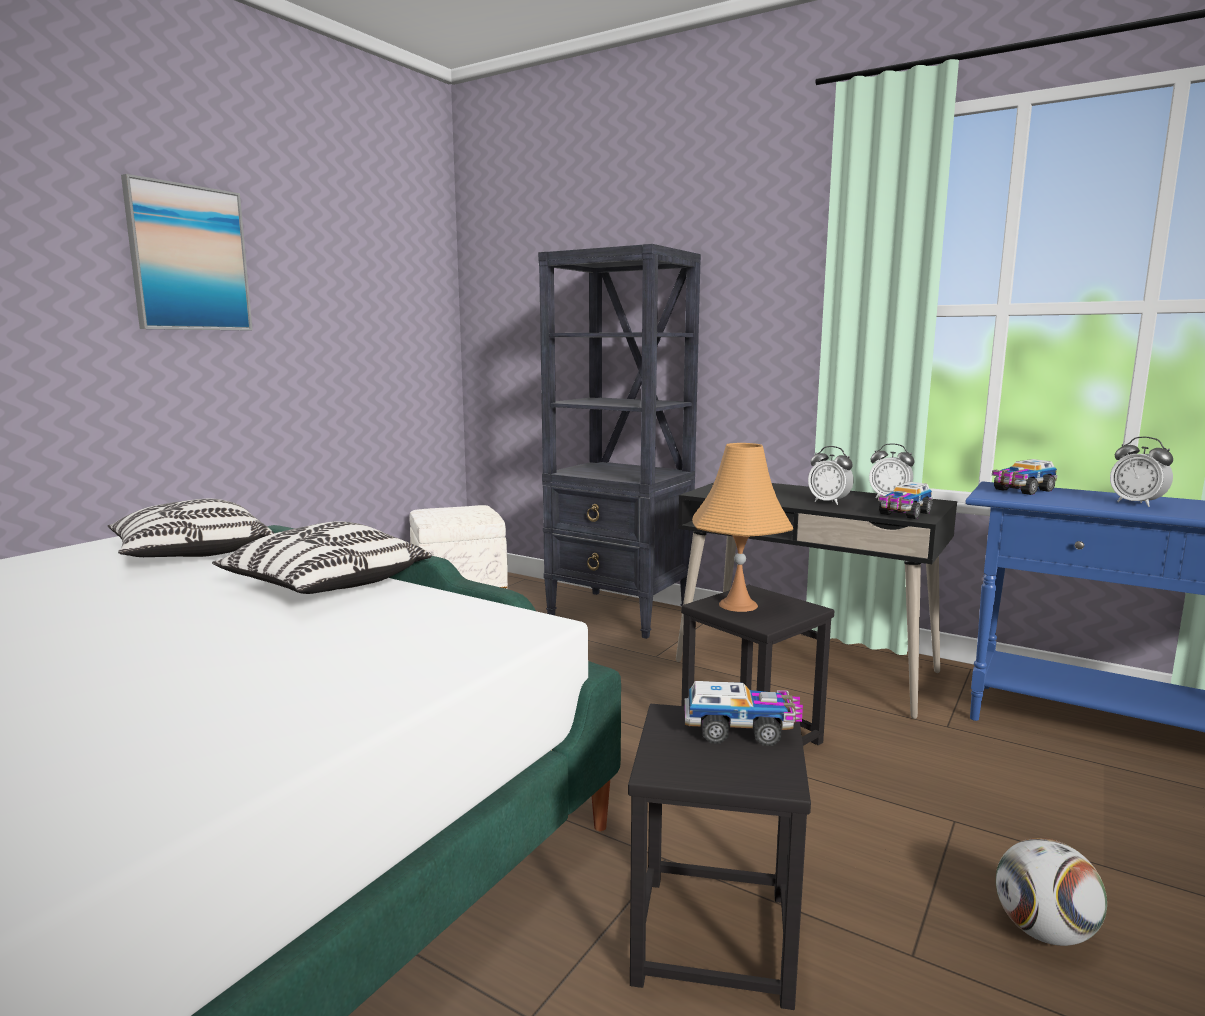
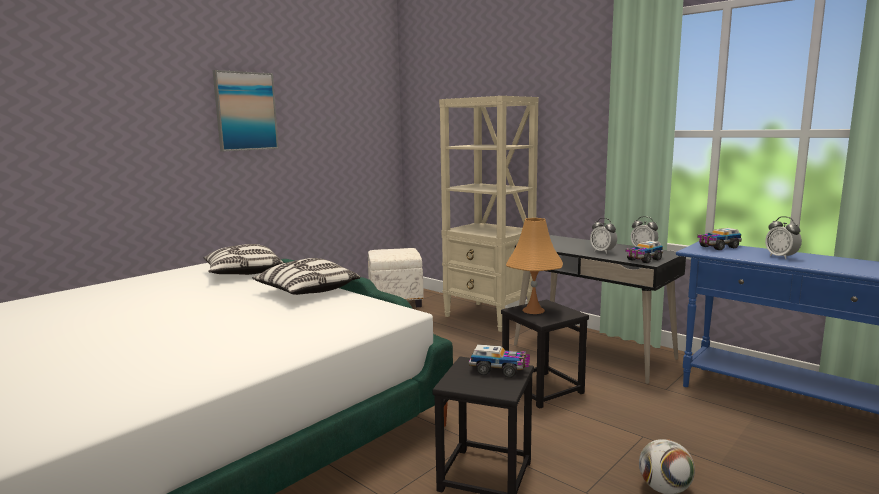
camera: 10 degrees right, 0 degrees up
black bookcase [538,244,701,639] -> beige bookcase [439,96,539,332]

